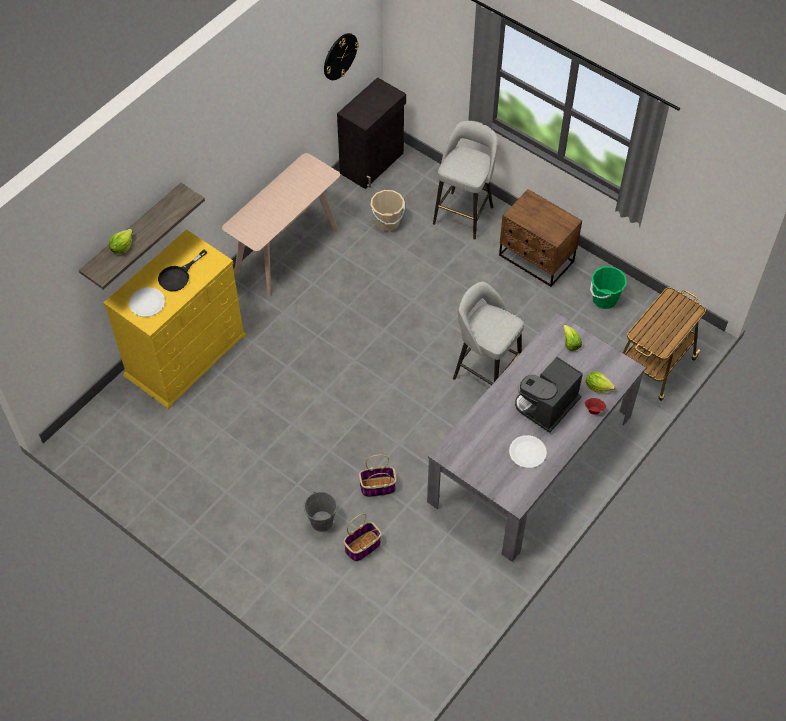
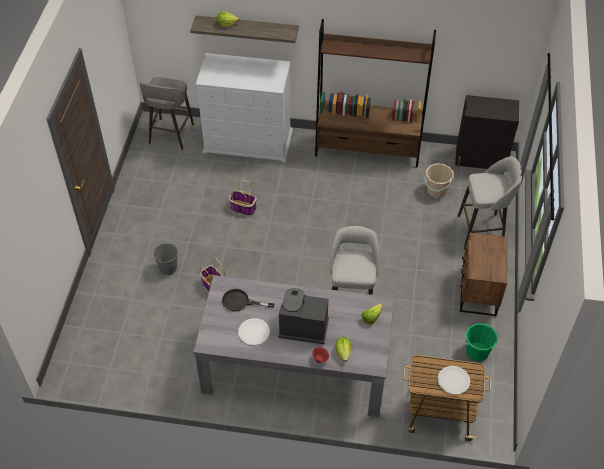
camera: 60 degrees right, 5 degrees down
yellow dresser [103,229,246,409] -> white dresser [196,53,293,162]
white plate [129,287,165,317] -> white plate moved to [438,366,470,395]
black frying pan [158,249,207,291] -> black frying pan moved to [222,289,274,311]
beige console table [222,153,340,296] -> brown bookcase [315,19,436,168]
wall clock [324,33,359,80] -> none
basket [343,514,381,561] -> basket moved to [229,180,257,216]
none -> grey stool [140,77,194,150]

